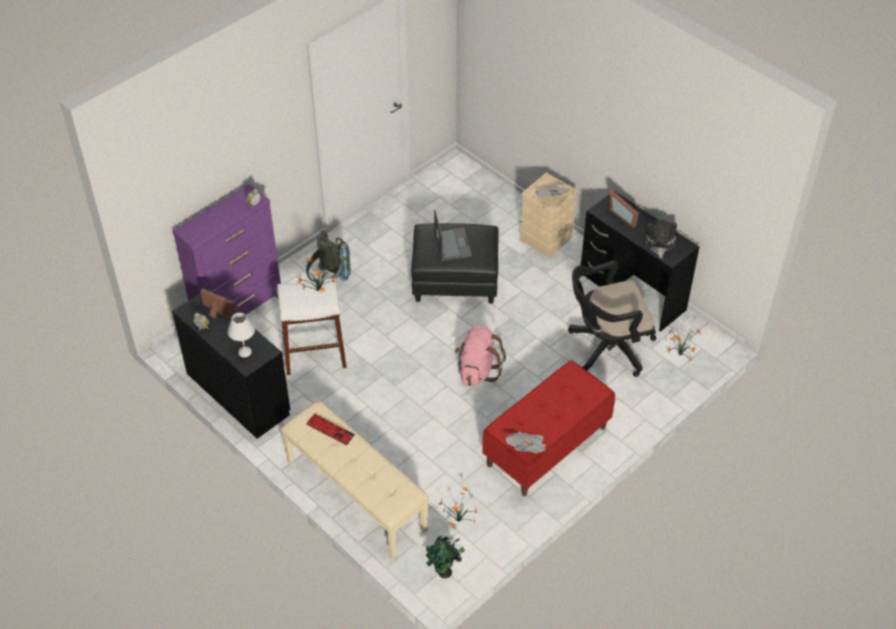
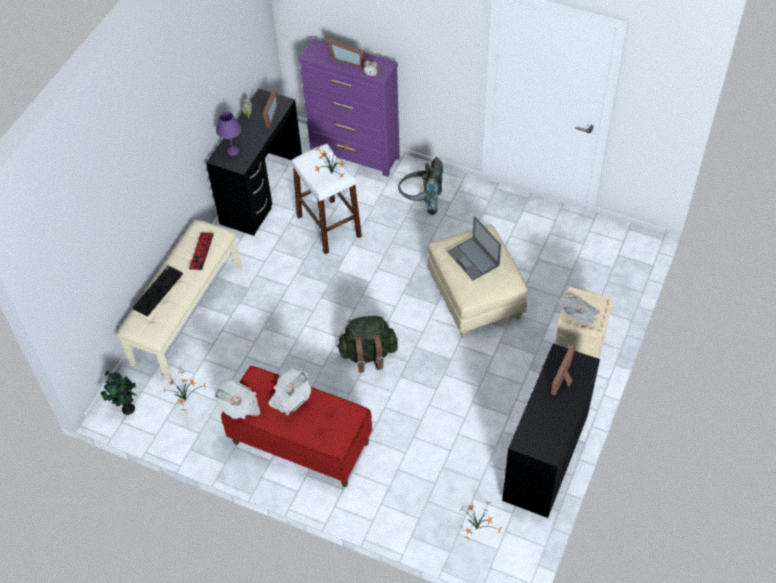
camera: 70 degrees right, 5 degrees up
white table lamp [228,313,255,357] -> purple table lamp [216,112,241,156]
black ottoman [411,223,499,304] -> beige ottoman [427,224,528,338]
laptop [434,210,472,261] -> laptop turned 90 degrees clockwise [447,216,501,281]
pink backpack [455,326,506,386] -> green backpack [337,316,398,372]
black office chair [568,261,656,377] -> none
plush toy [645,220,677,259] -> none
none -> keyboard [132,266,183,317]
none -> newspaper [269,369,311,415]
none -> picture frame [327,38,365,68]

